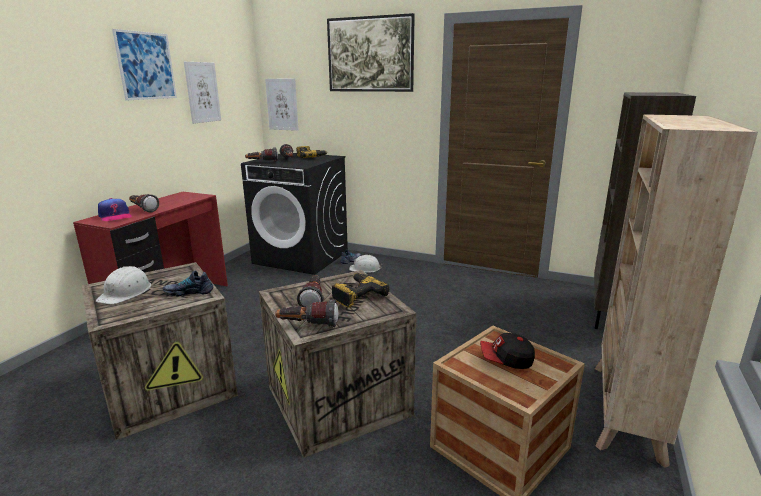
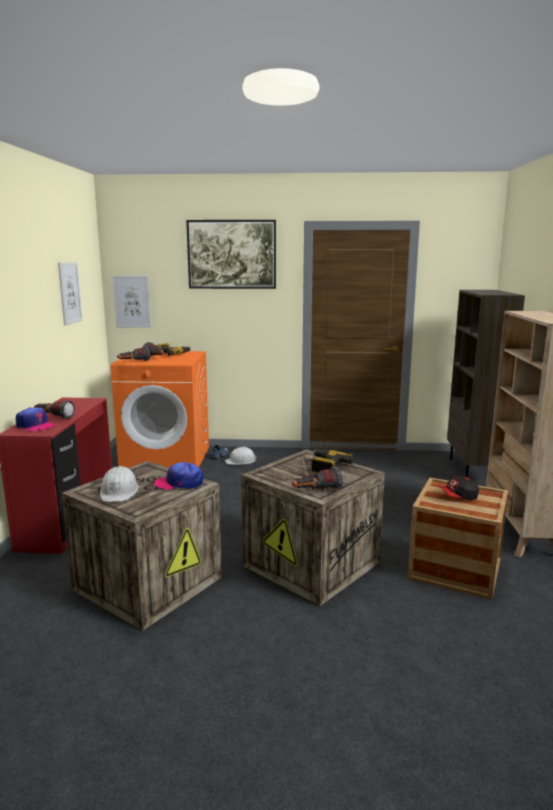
camera: 20 degrees left, 5 degrees down
picture [112,29,177,100] -> none
shoe [163,271,213,296] -> cap [154,462,204,490]
black washing machine [241,153,348,275] -> orange washing machine [110,351,209,468]
flashlight [297,275,324,308] -> none

